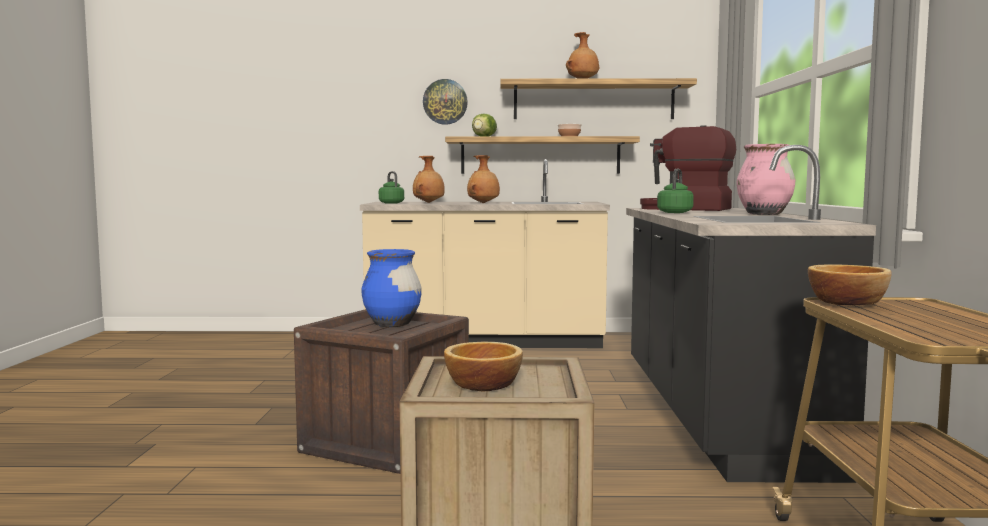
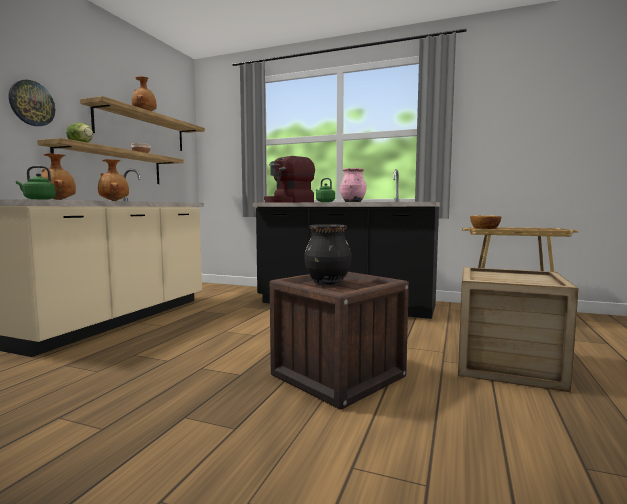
camera: 70 degrees left, 0 degrees up
blue vase [362,249,422,327] -> black vase [304,224,352,286]
bowl [444,342,523,391] -> none

